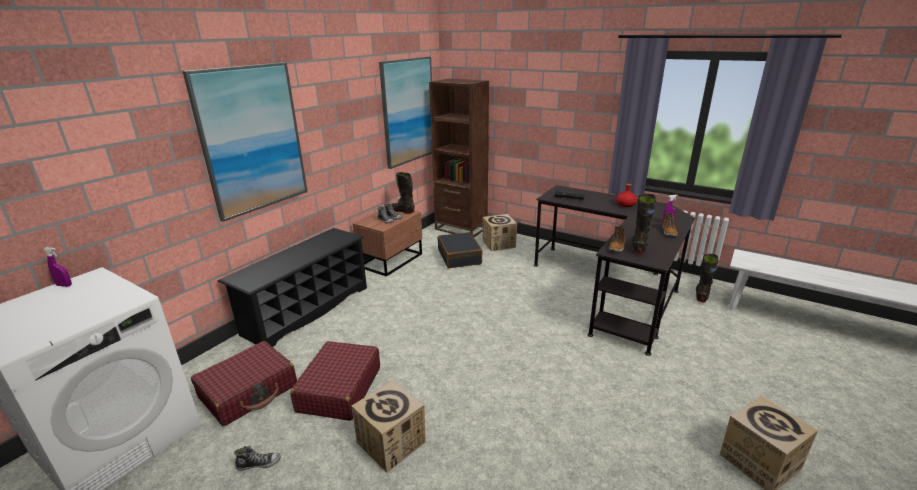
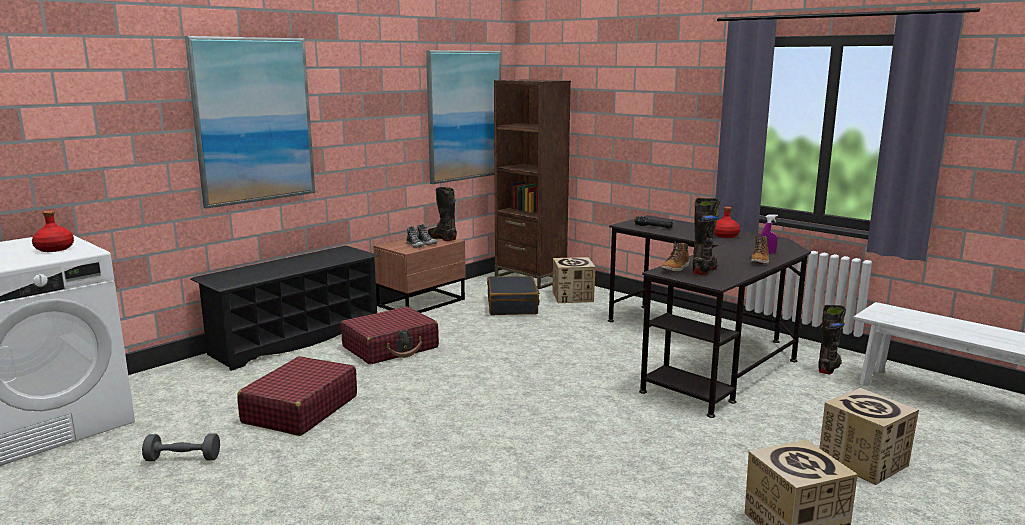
camera: 10 degrees right, 10 degrees down
purple spray bottle [43,247,72,287] -> none
red suitcase [191,341,297,426] -> red suitcase moved to [341,307,439,364]
shoe [234,446,281,471] -> grey dumbbell [142,433,220,461]
cardboard box [351,380,426,473] -> cardboard box moved to [819,388,919,485]
none -> red bottle [32,210,74,252]

